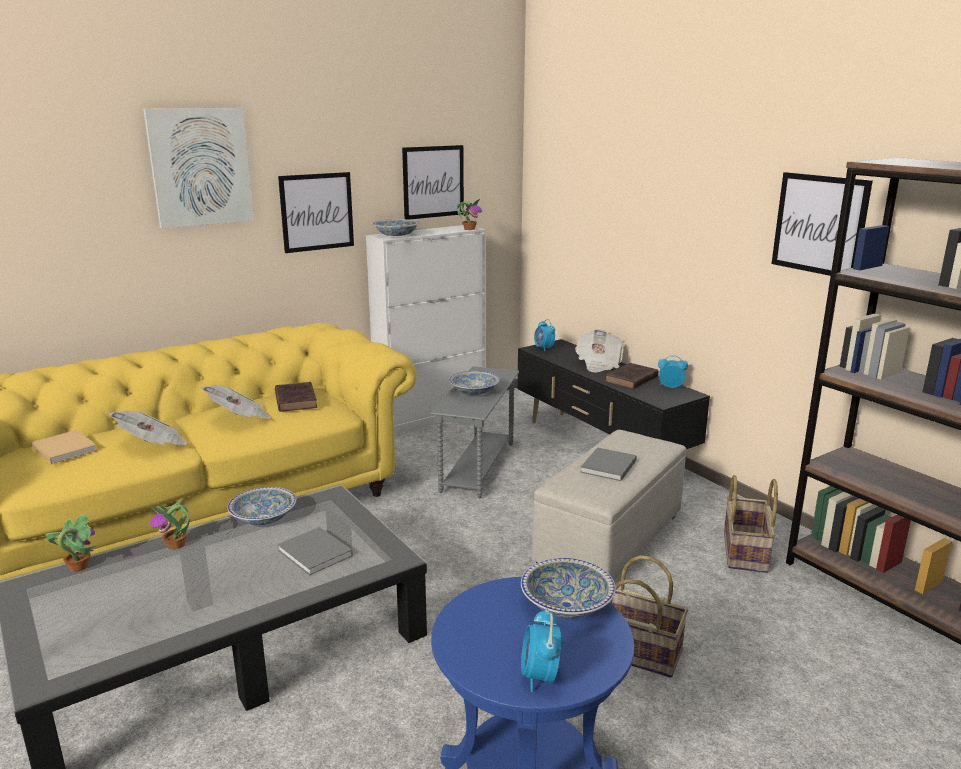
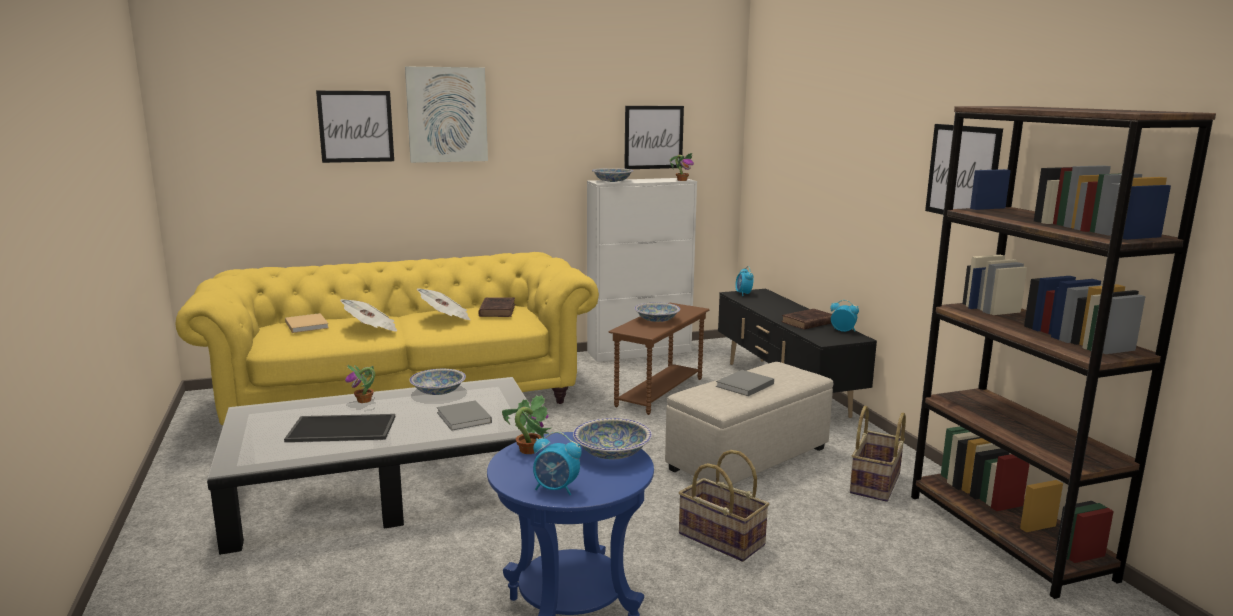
camera: 15 degrees right, 5 degrees down
potted plant [45,514,95,571] -> potted plant moved to [502,395,551,454]
picture [278,172,354,253] -> picture moved to [316,91,394,163]
grey side table [430,366,519,498] -> brown side table [608,303,710,415]
alarm clock [521,608,561,692] -> alarm clock turned 90 degrees counterclockwise [533,432,582,495]
newspaper [575,329,624,372] -> none
none -> tray [284,414,395,442]

